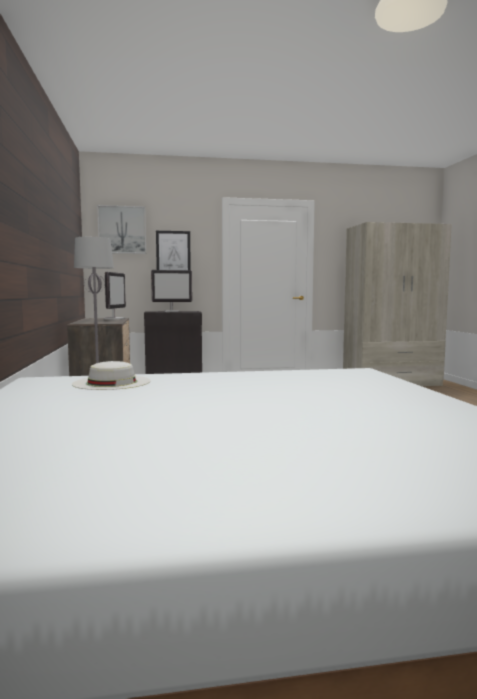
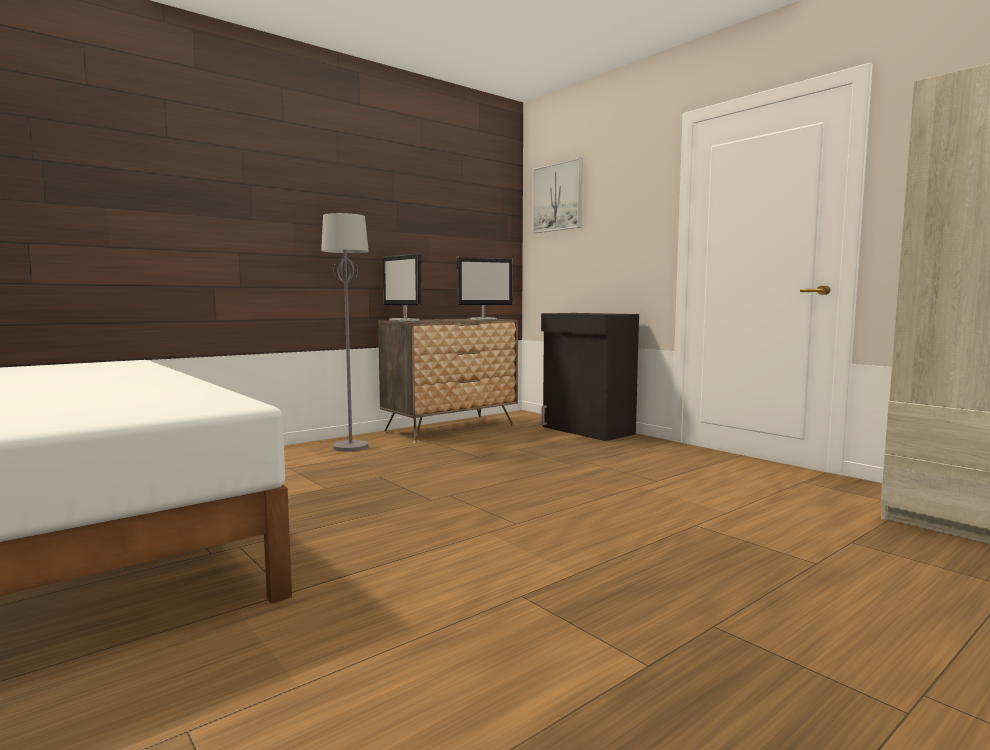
camera: 60 degrees right, 0 degrees up
white hat [72,361,151,390] -> none
monitor [151,270,192,312] -> monitor moved to [383,253,422,321]
picture [156,231,191,270] -> none

